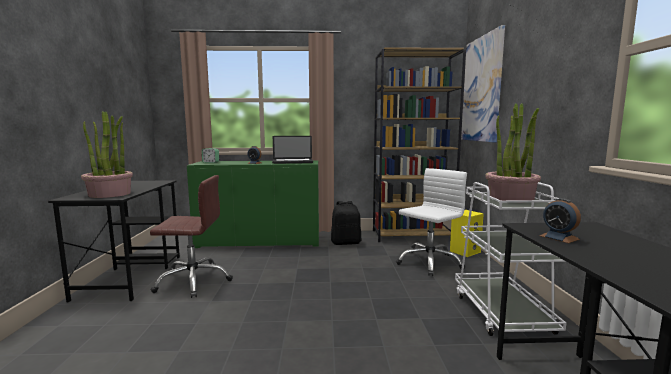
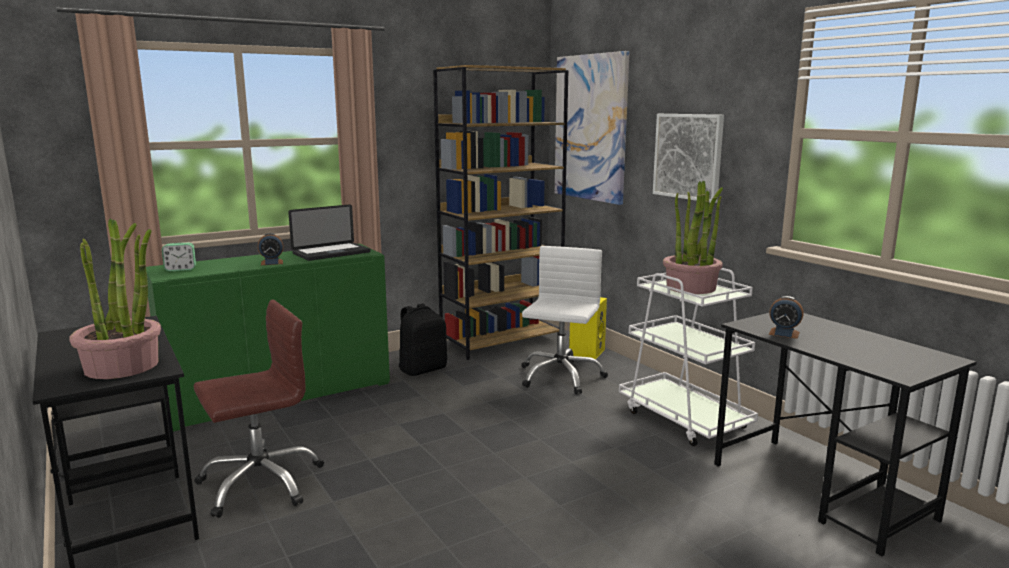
camera: 30 degrees left, 5 degrees up
none -> picture [653,114,724,203]

